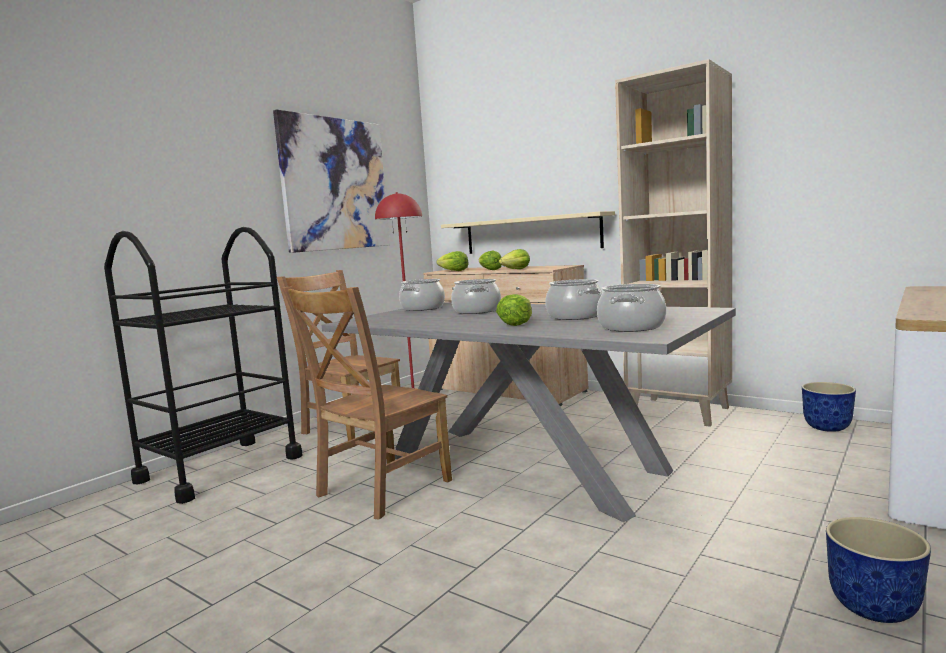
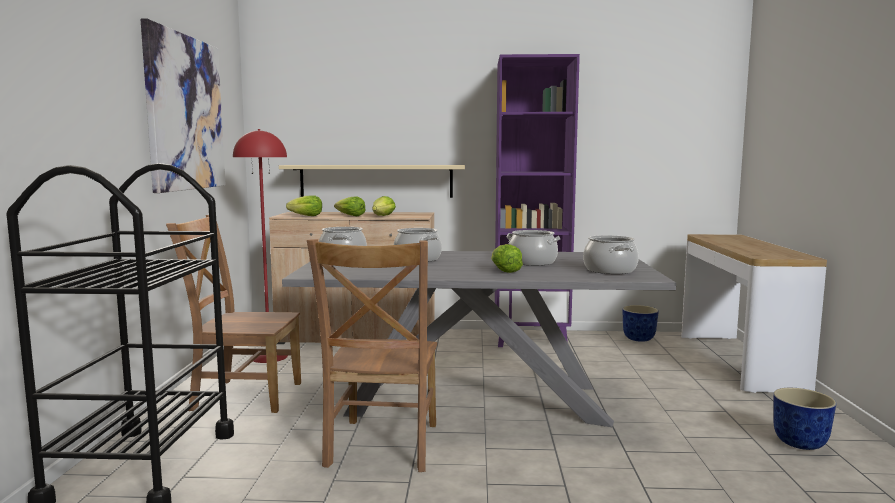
camera: 35 degrees left, 0 degrees up
beige bookcase [615,59,732,427] -> purple bookcase [495,54,580,347]

